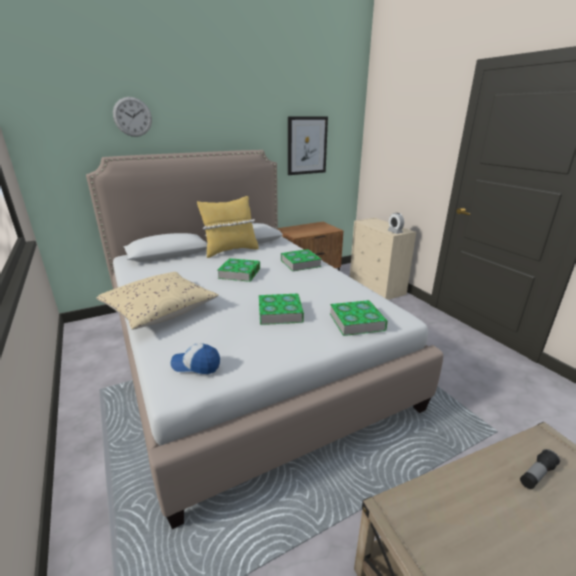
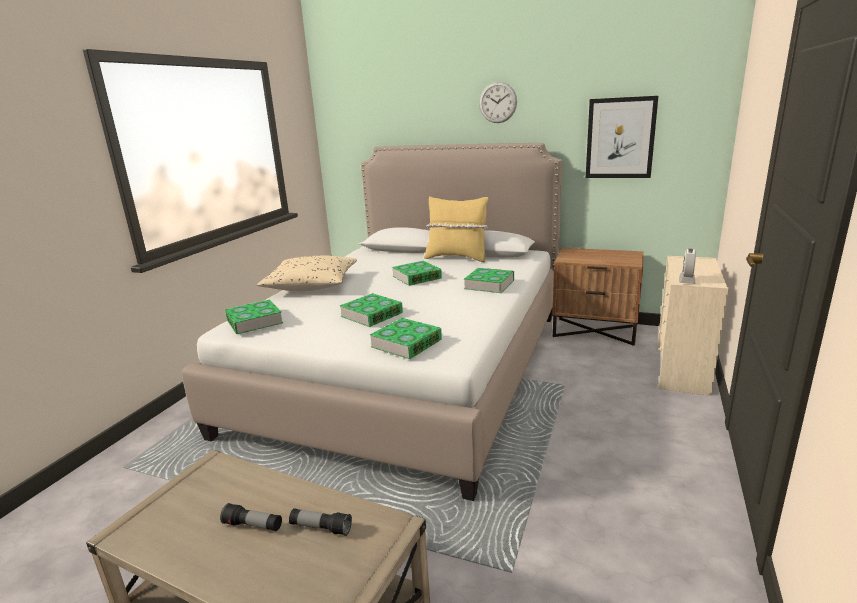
camera: 50 degrees right, 5 degrees down
wall clock [113,97,152,137] -> wall clock moved to [479,82,517,123]
cap [171,343,220,374] -> book [225,299,283,334]
none -> flashlight [220,503,282,531]

